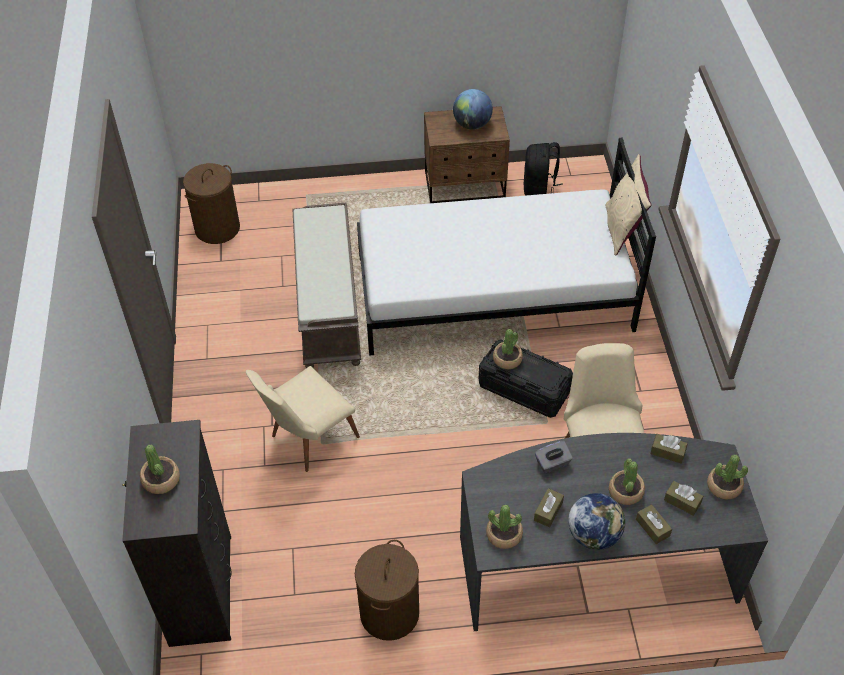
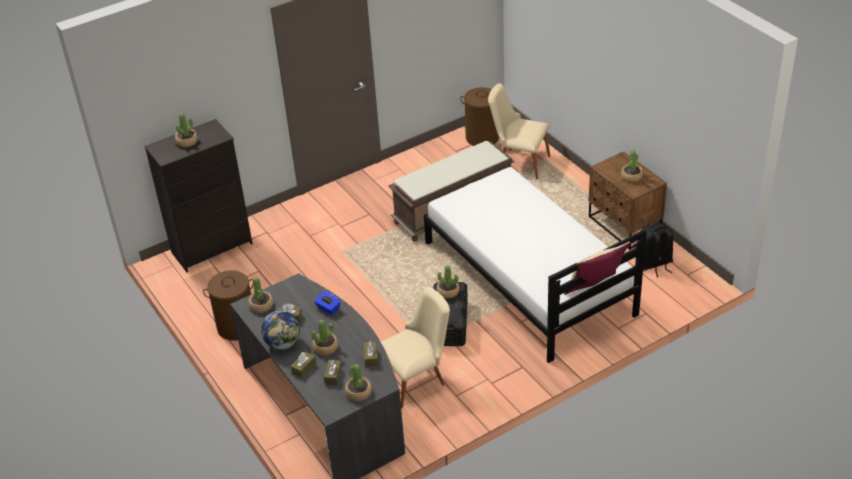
camera: 65 degrees right, 10 degrees down
beige chair [246,366,360,472] -> beige chair moved to [488,83,550,179]
globe [453,89,493,130] -> potted plant [621,150,643,182]
grey tissue box [535,441,573,473] -> blue tissue box [314,291,341,315]

